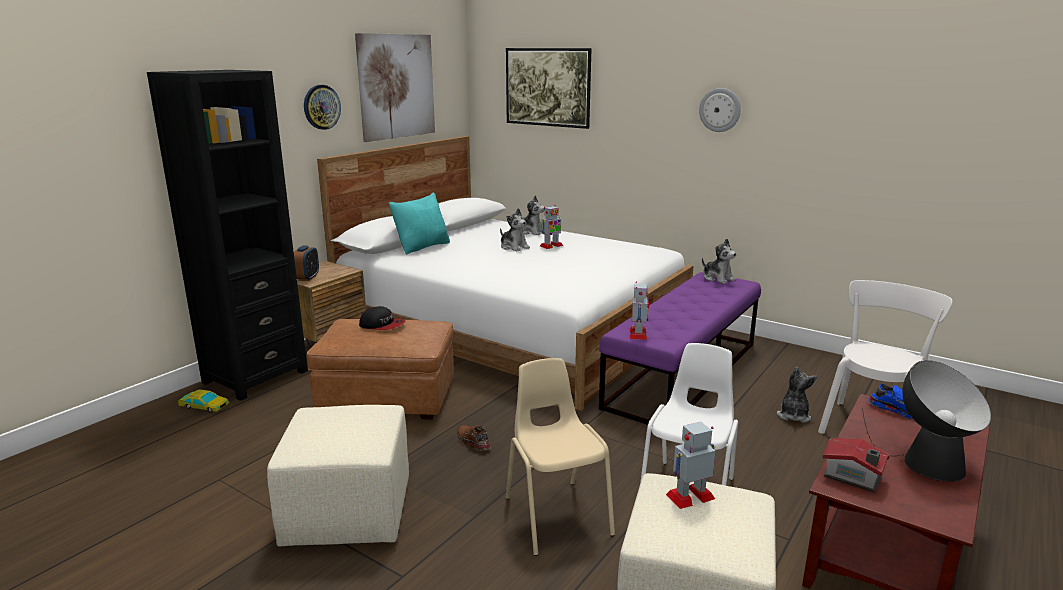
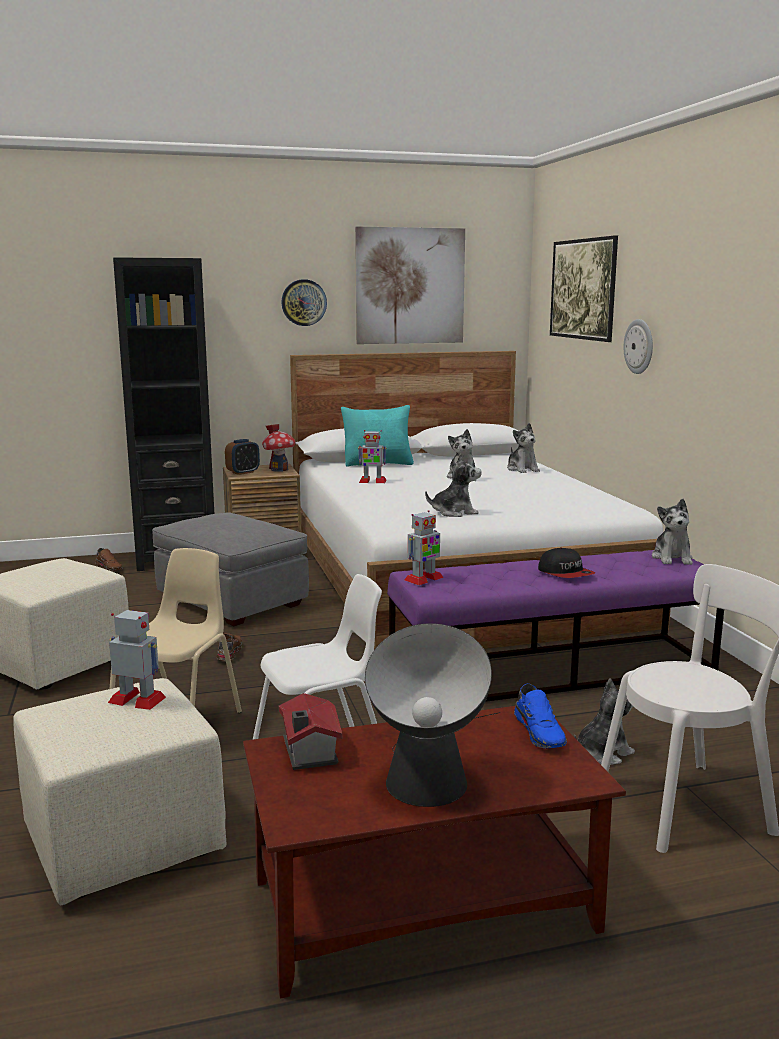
camera: 40 degrees right, 5 degrees down
toy car [178,390,229,413] -> brown shoe [96,548,123,571]
brown ottoman [307,319,454,420] -> grey ottoman [152,512,309,626]
cap [359,306,405,330] -> cap moved to [538,548,595,578]
toy robot [540,205,563,249] -> toy robot moved to [358,430,386,483]
wall clock [699,88,741,132] -> wall clock moved to [624,319,653,374]
none -> toy house [262,424,296,472]
none -> plush toy [425,454,481,517]

